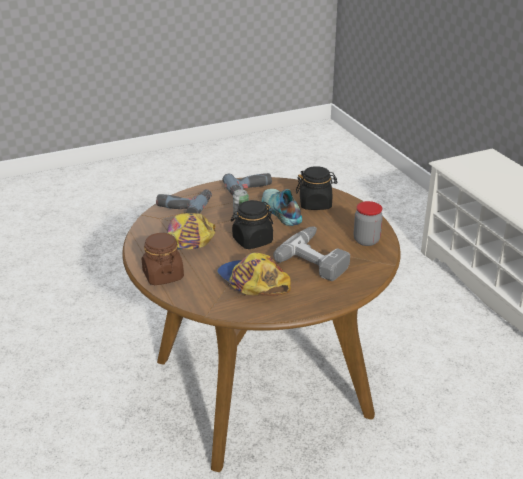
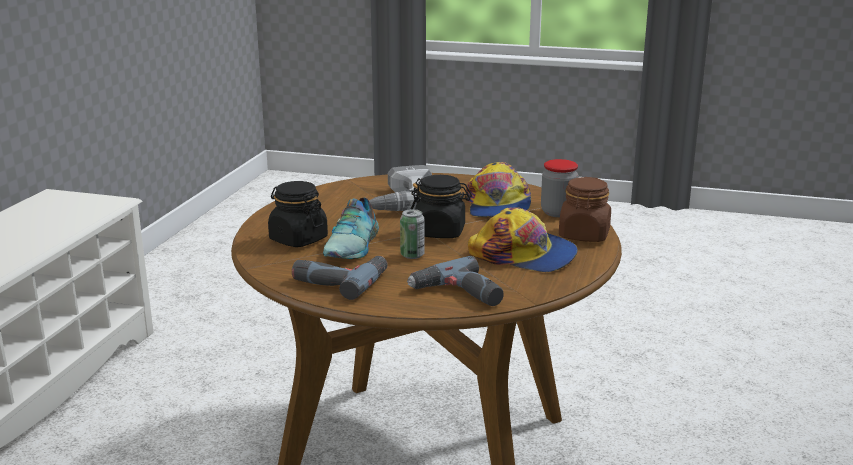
camera: 140 degrees left, 10 degrees down
jar [354,201,383,246] -> jar moved to [541,159,579,217]

